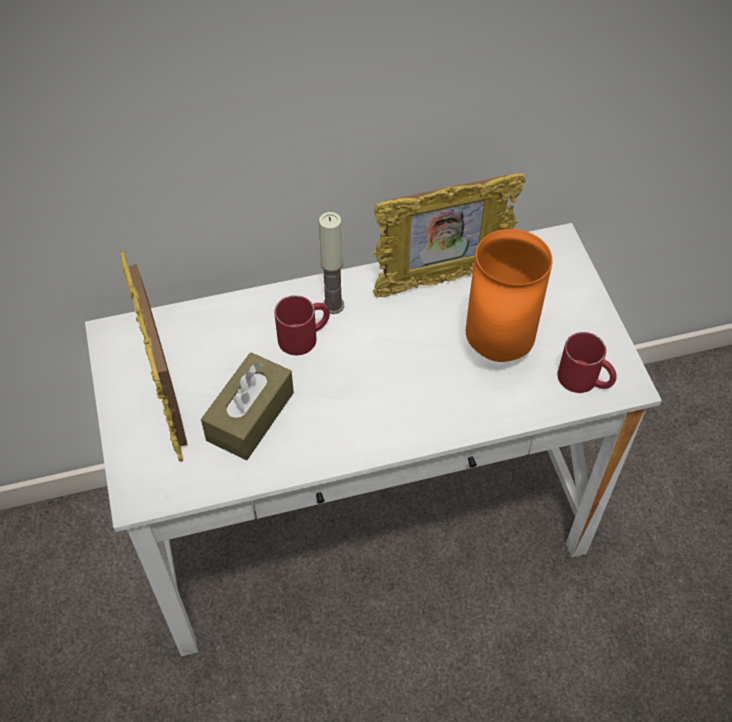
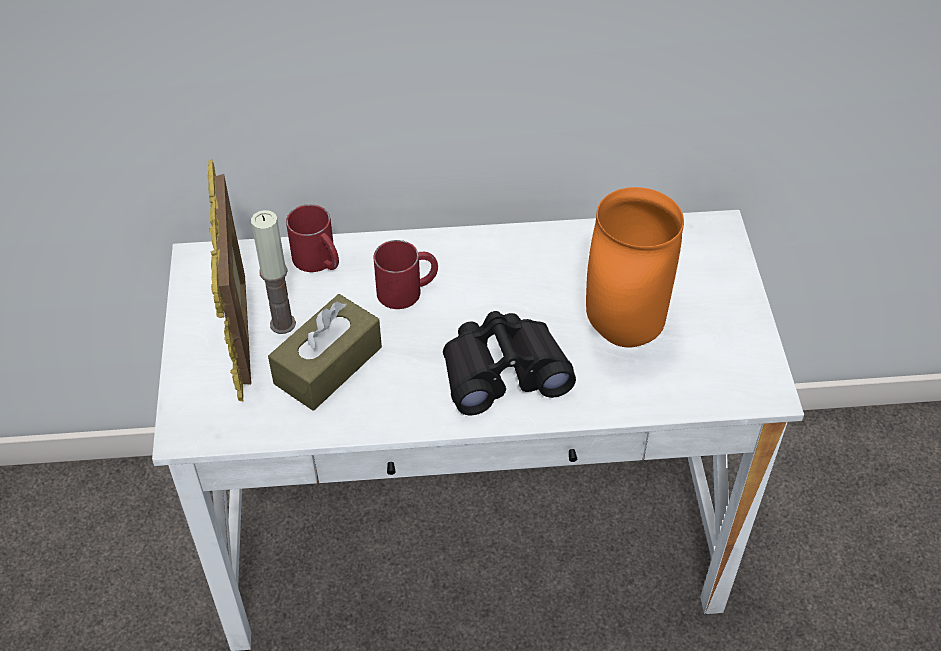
camera: 10 degrees right, 5 degrees down
candle [319,212,344,314] -> candle moved to [251,210,296,334]
picture frame [373,173,526,298] -> none
red mug [557,332,617,393] -> red mug moved to [286,204,339,272]
none -> black binoculars [443,311,576,416]

